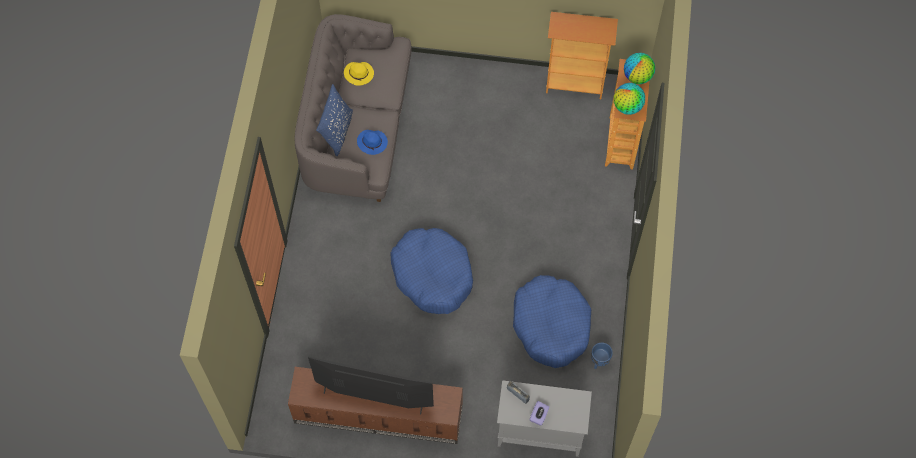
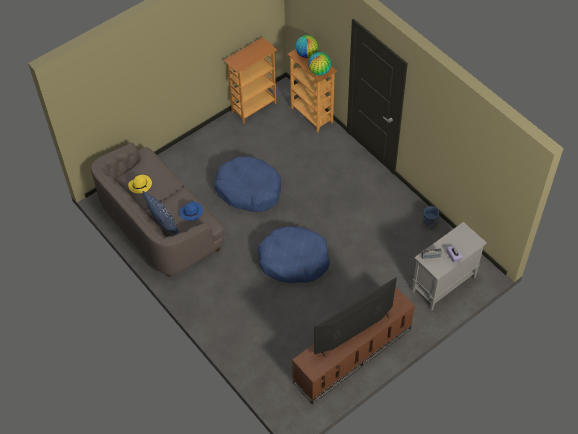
camera: 45 degrees left, 10 degrees down
blue dog bed [513,275,591,368] -> blue dog bed moved to [214,157,281,212]

